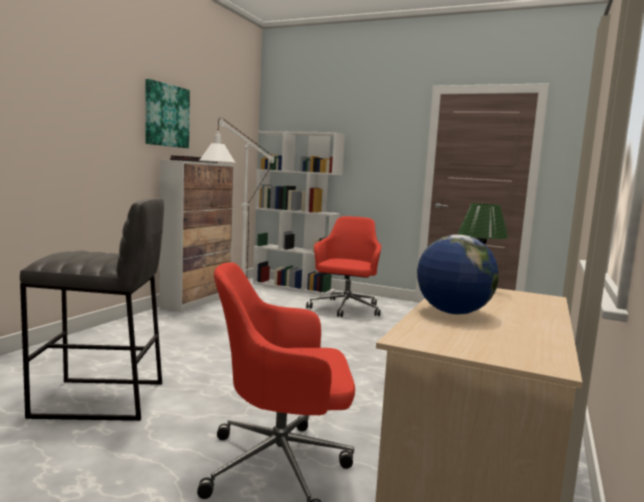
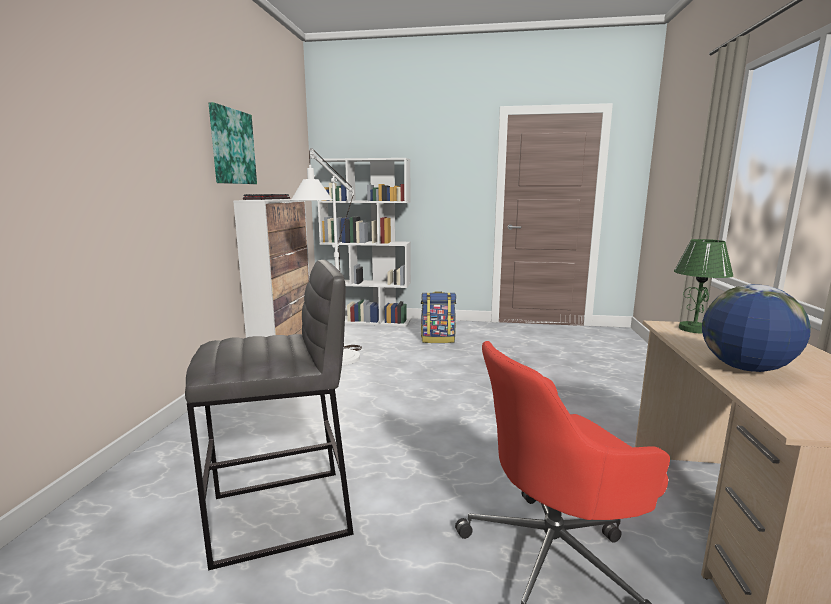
camera: 15 degrees left, 5 degrees up
red office chair [306,216,381,317] -> backpack [421,291,456,343]

